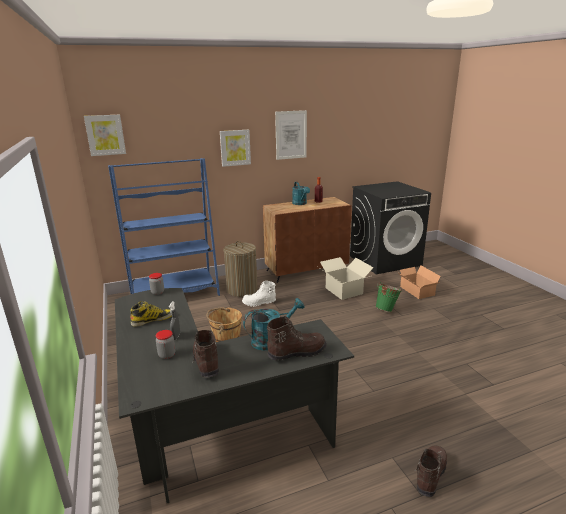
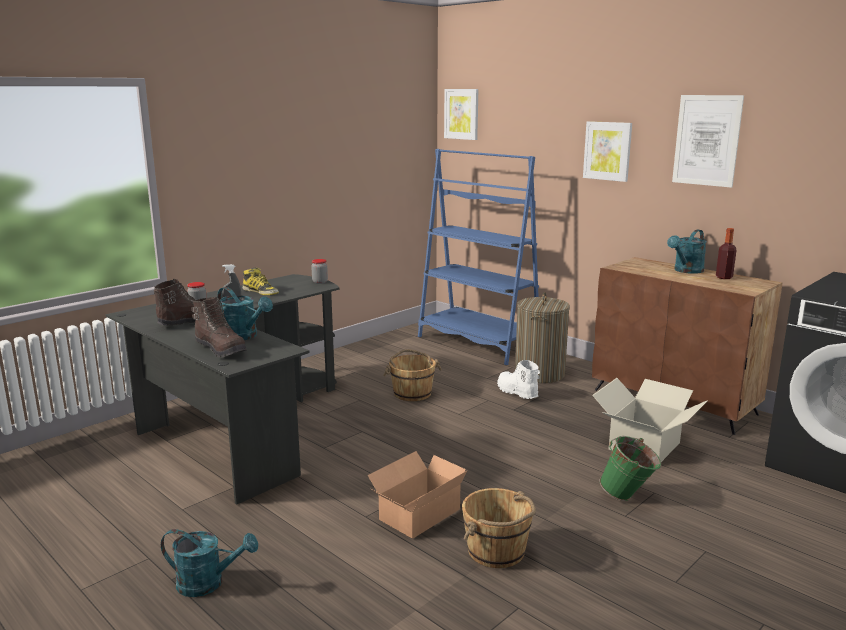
camera: 65 degrees right, 5 degrees down
cardboard box [397,265,441,299] -> cardboard box moved to [367,451,468,539]
brown boot [415,445,447,497] -> turquoise watering can [161,529,258,597]
none -> brown bucket [462,488,536,568]

